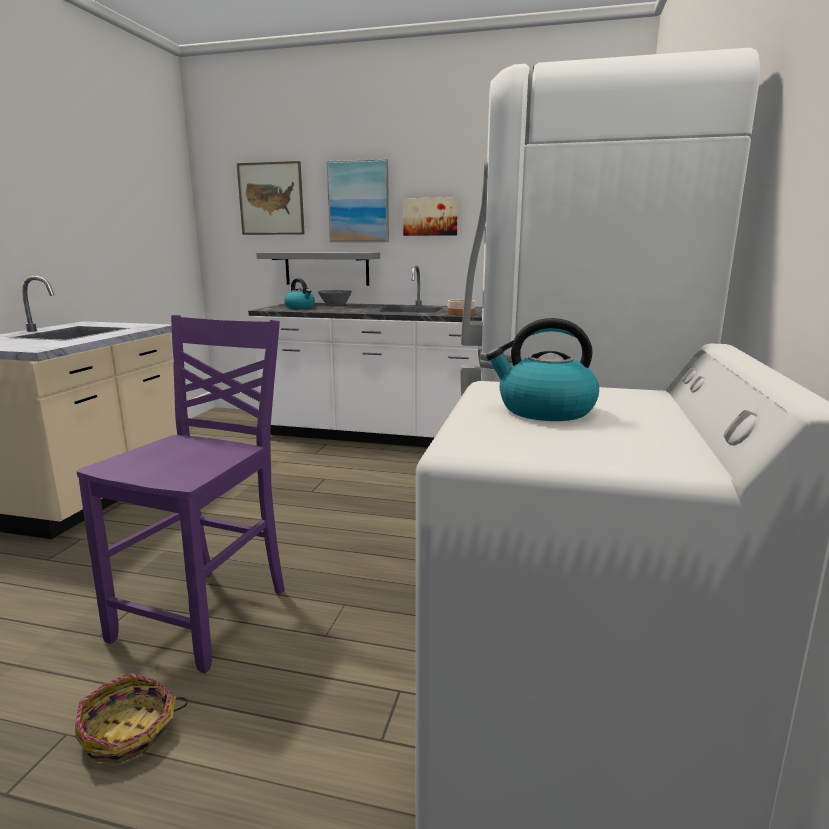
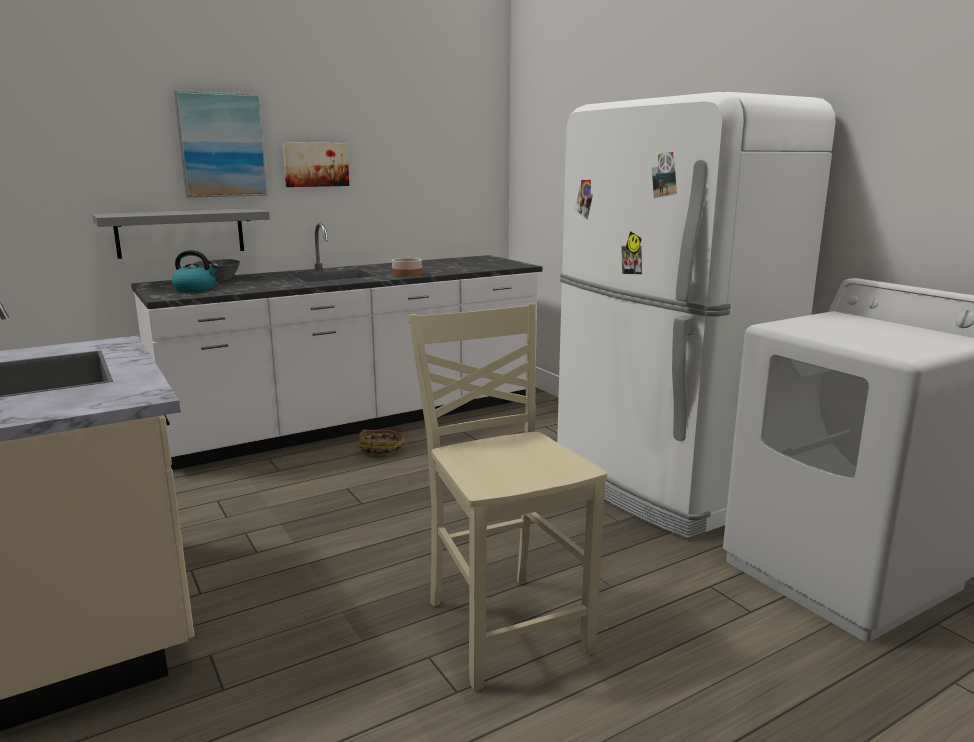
camera: 45 degrees left, 0 degrees up
basket [75,673,188,763] -> basket moved to [357,429,405,458]
purple chair [76,315,284,673] -> beige chair [408,304,607,691]
picture [237,161,305,235] -> none
kettle [486,318,599,421] -> none

